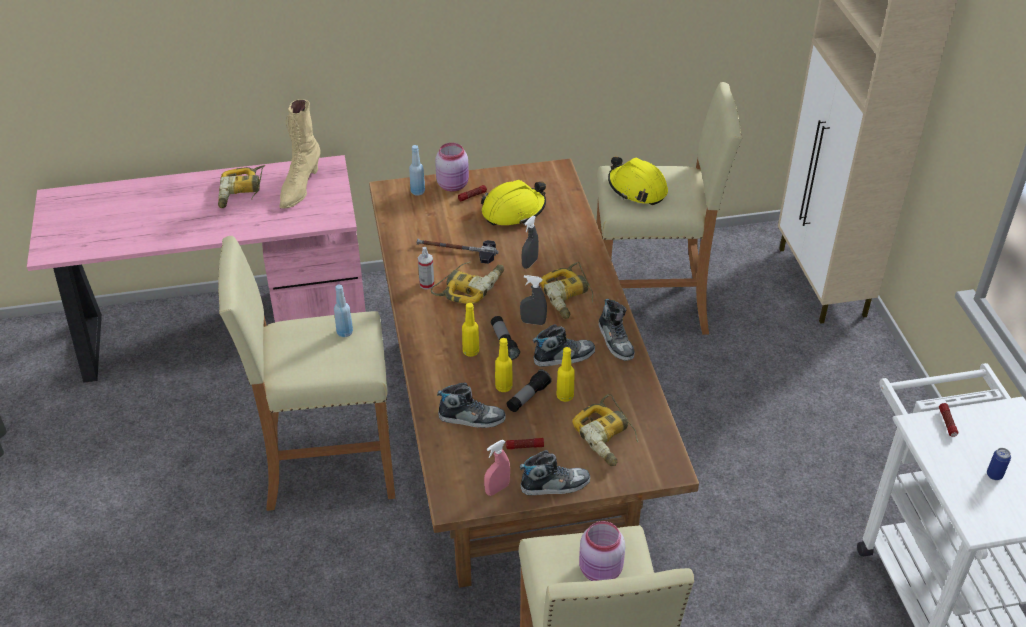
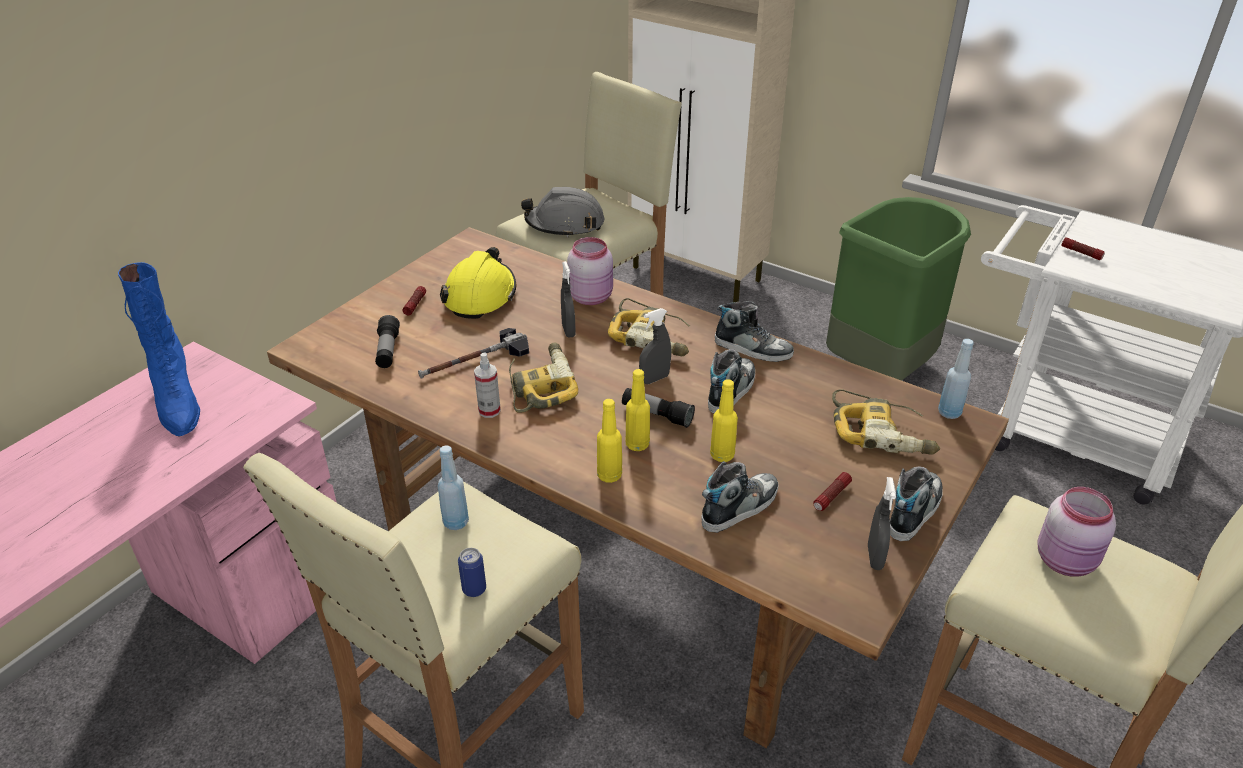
camera: 45 degrees left, 5 degrees down
power drill [218,165,265,208] -> none
beige boot [279,99,320,208] -> blue boot [118,262,200,437]
blue bottle [409,145,425,195] -> blue bottle moved to [938,339,974,419]
pink jar [435,143,469,191] -> pink jar moved to [567,237,613,305]
pink spray bottle [484,440,510,496] -> grey spray bottle [868,477,896,570]
flashlight [507,369,552,412] -> flashlight moved to [375,315,400,368]
yellow bottle [556,347,575,402] -> yellow bottle moved to [597,399,622,483]
yellow hard hat [608,157,668,205] -> grey hard hat [521,187,604,238]
can [987,448,1011,480] -> can moved to [458,548,486,597]
none -> green trash can [826,197,971,381]

